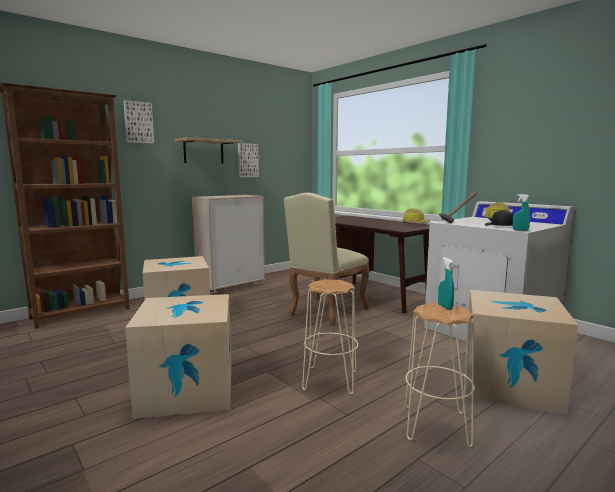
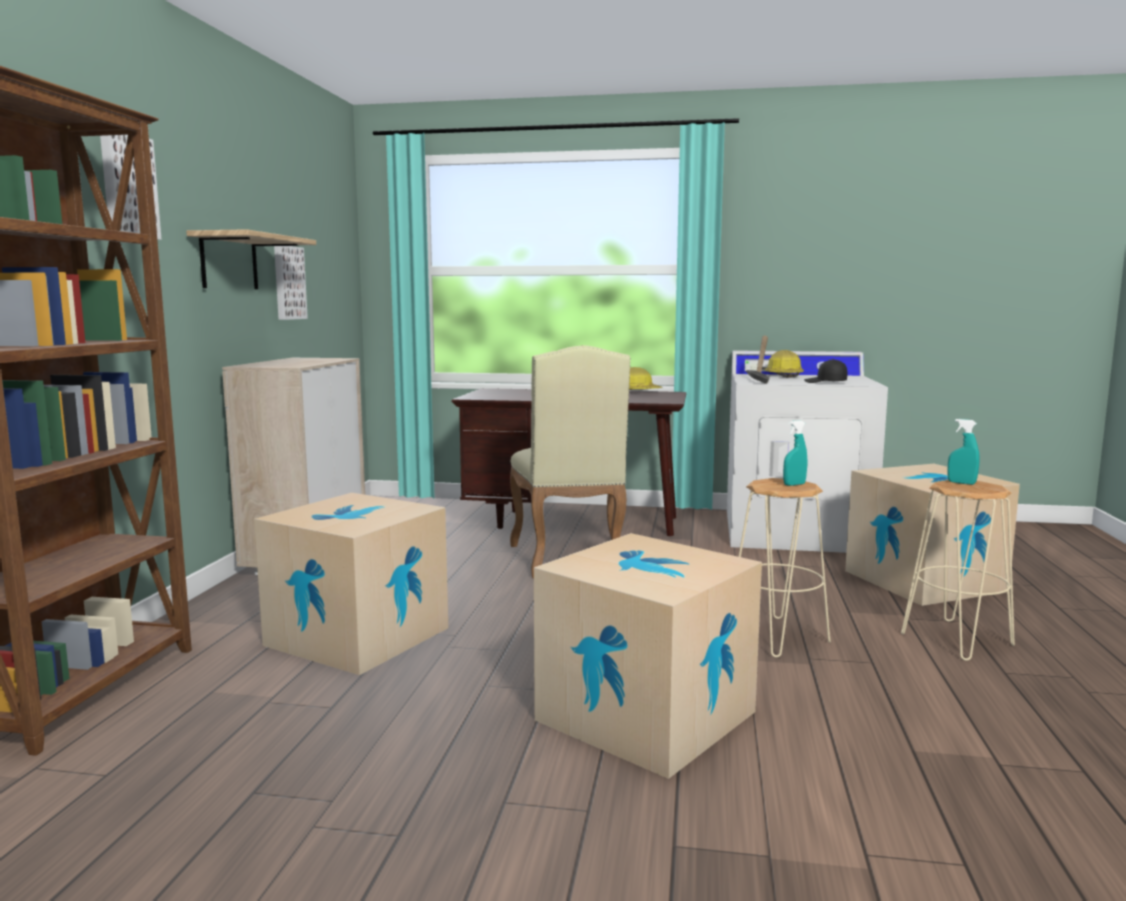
camera: 40 degrees left, 0 degrees up
turquoise spray bottle [513,194,531,231] -> turquoise spray bottle moved to [783,420,807,486]

